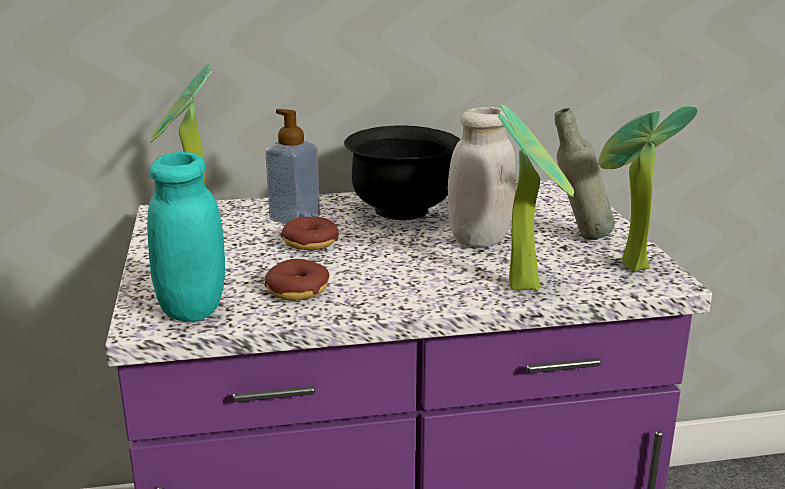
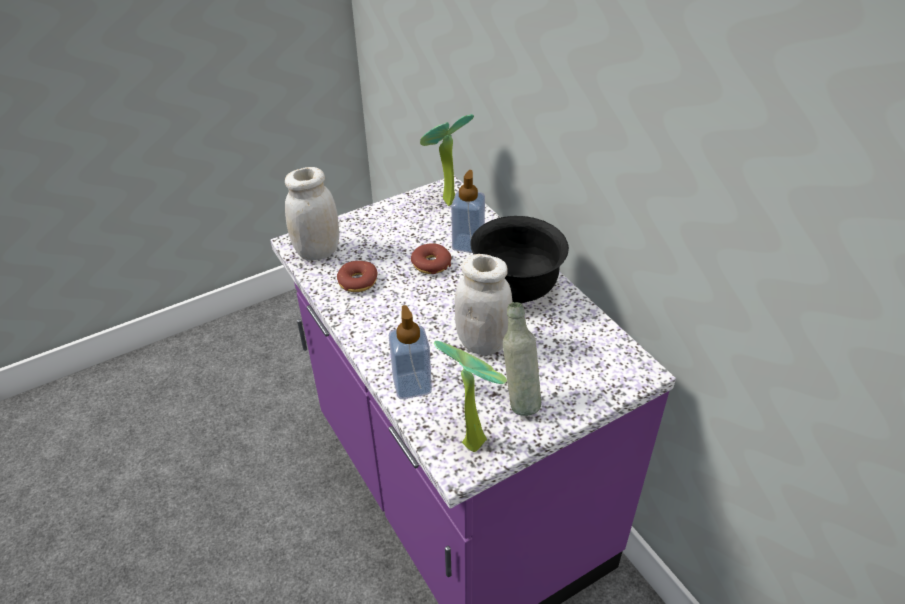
camera: 70 degrees right, 20 degrees up
turquoise jar [147,152,225,321] -> white jar [285,167,339,261]
potted plant [498,104,574,291] -> soap dispenser [389,305,432,399]

